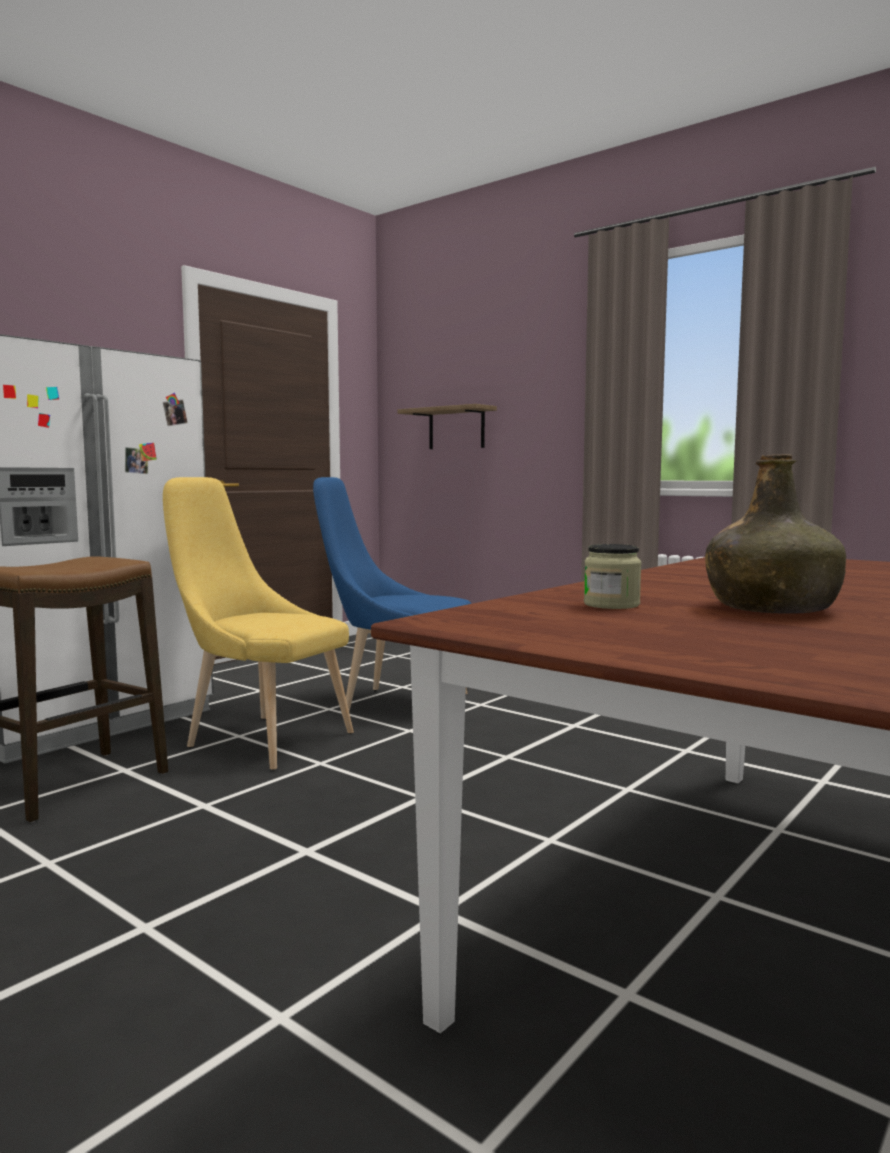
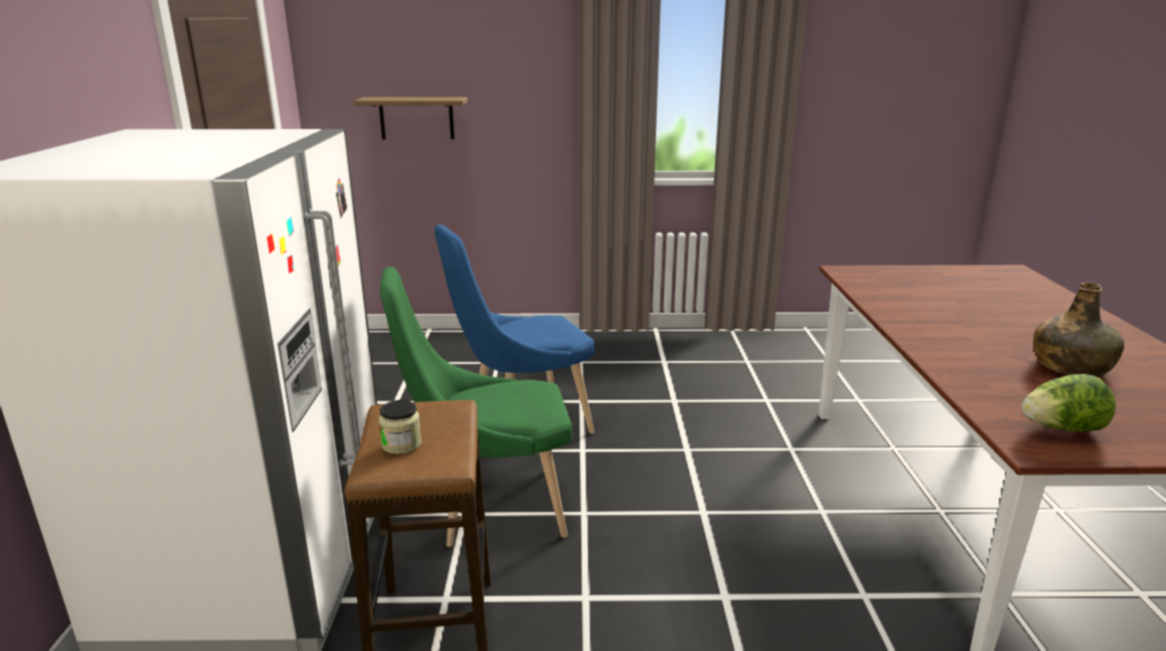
camera: 40 degrees left, 15 degrees up
yellow chair [163,477,354,770] -> green chair [380,267,573,547]
jar [584,544,642,609] -> jar moved to [379,400,422,454]
none -> lettuce [1022,374,1116,432]

